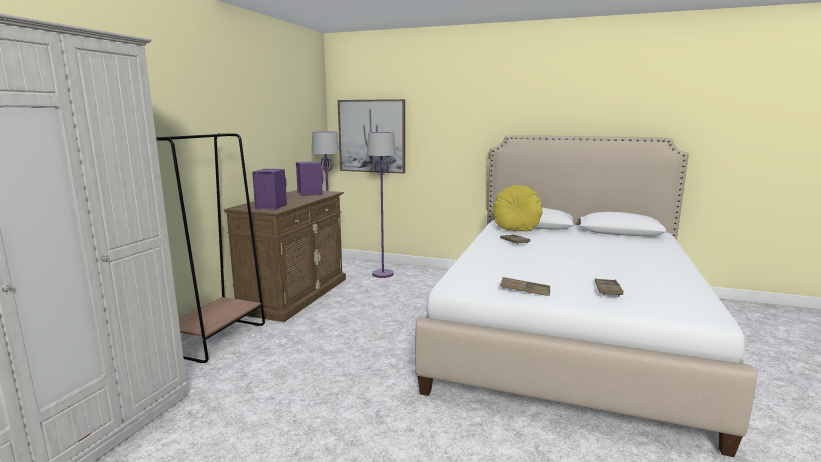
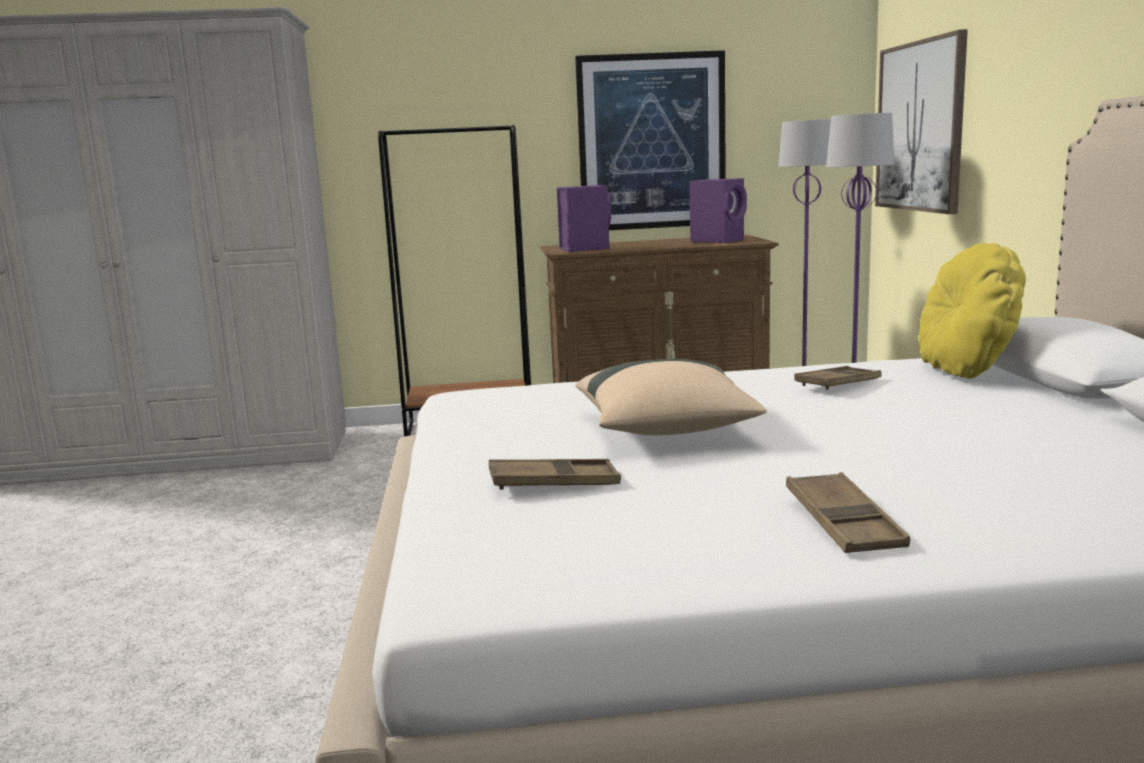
camera: 65 degrees right, 0 degrees up
brown tray [500,277,550,296] -> brown tray moved to [786,472,910,553]
none -> picture [575,50,726,230]
none -> beige pillow [576,359,767,435]

